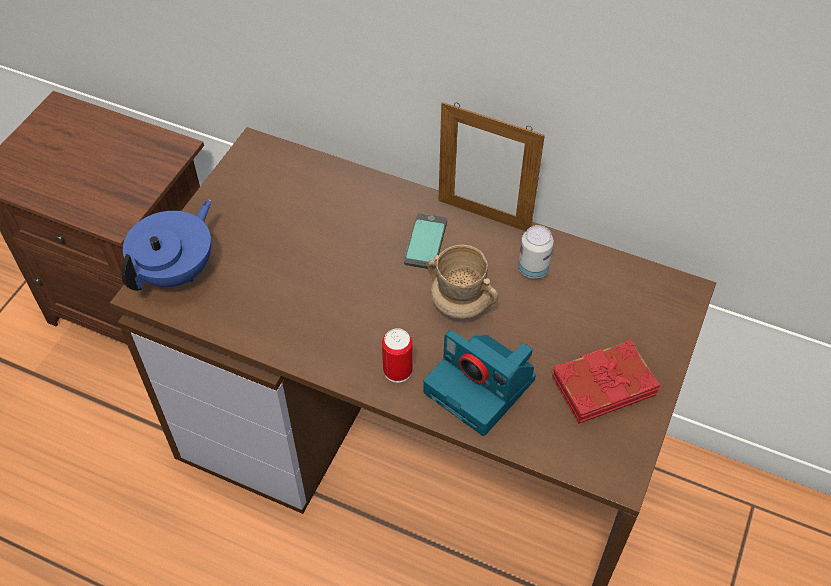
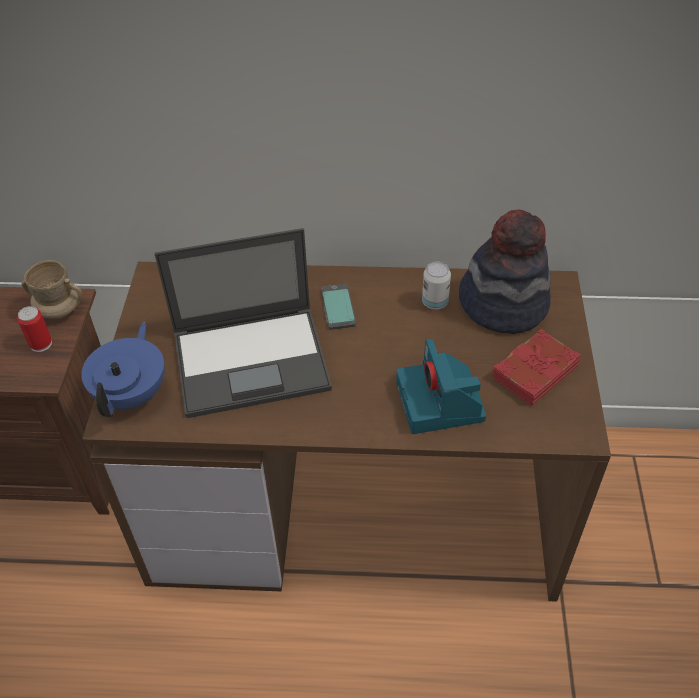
camera: 20 degrees left, 5 degrees down
can [382,328,413,383] -> can moved to [17,306,52,352]
camera [424,330,536,436] -> camera turned 60 degrees clockwise [396,339,486,434]
beige mug [427,245,498,319] -> beige mug moved to [22,260,82,319]
picture frame [438,102,545,231] -> none
none -> laptop [154,228,332,418]
none -> hat [459,209,551,334]

